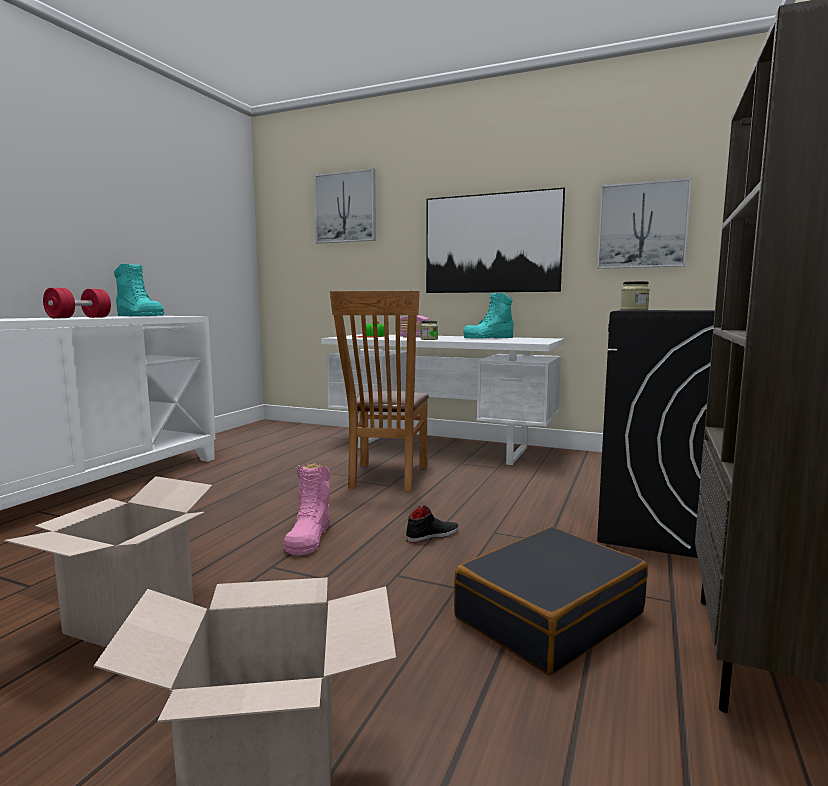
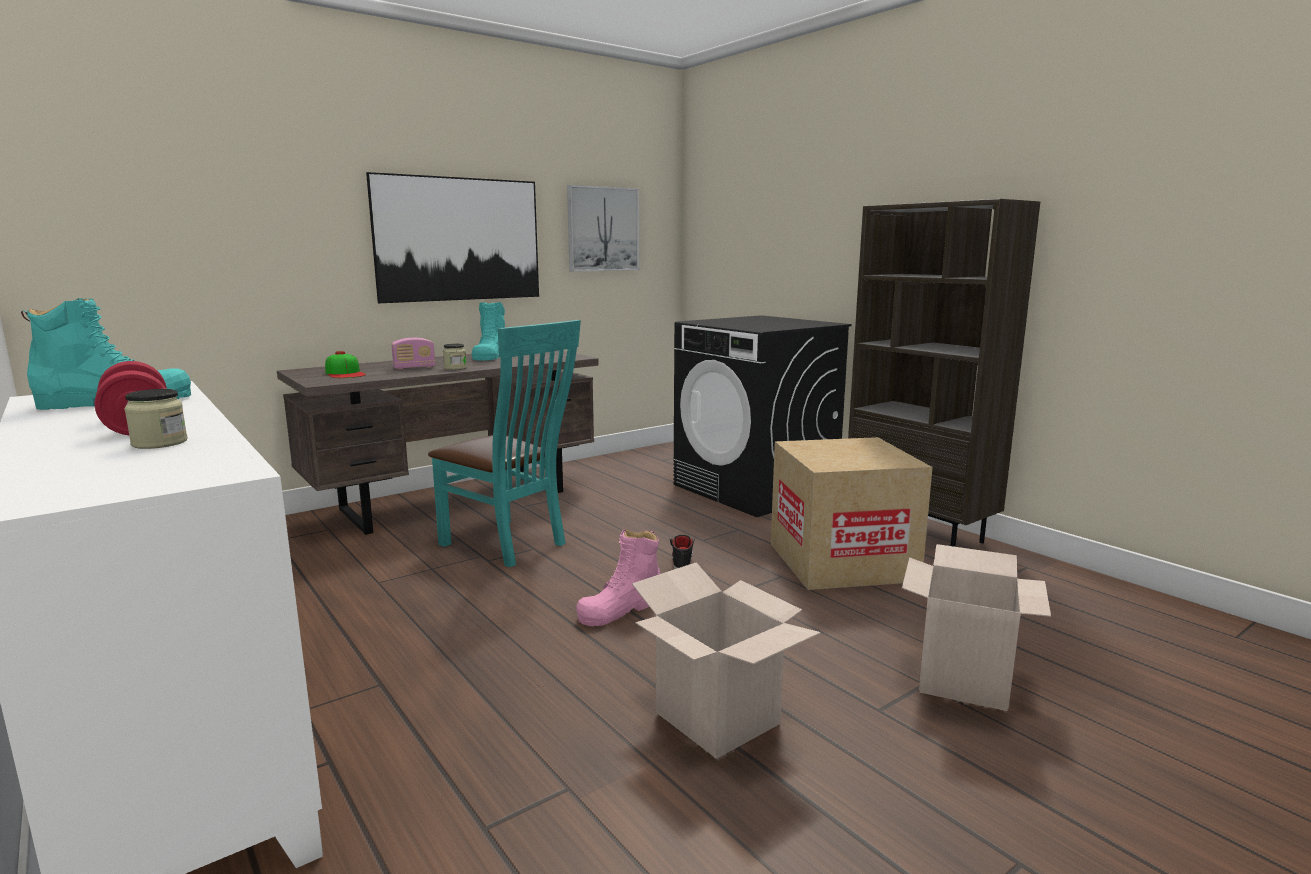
camera: 60 degrees left, 5 degrees up
pink boot [284,464,330,555] -> pink boot turned 105 degrees clockwise [576,529,661,626]
picture [314,168,376,244] -> none
white desk [321,334,564,465] -> brown desk [277,351,599,535]
brown chair [330,291,429,491] -> turquoise chair [428,320,581,568]
black suitcase [454,527,648,676] -> cardboard box [771,437,933,590]
jar [620,281,650,310] -> jar moved to [124,389,188,449]

